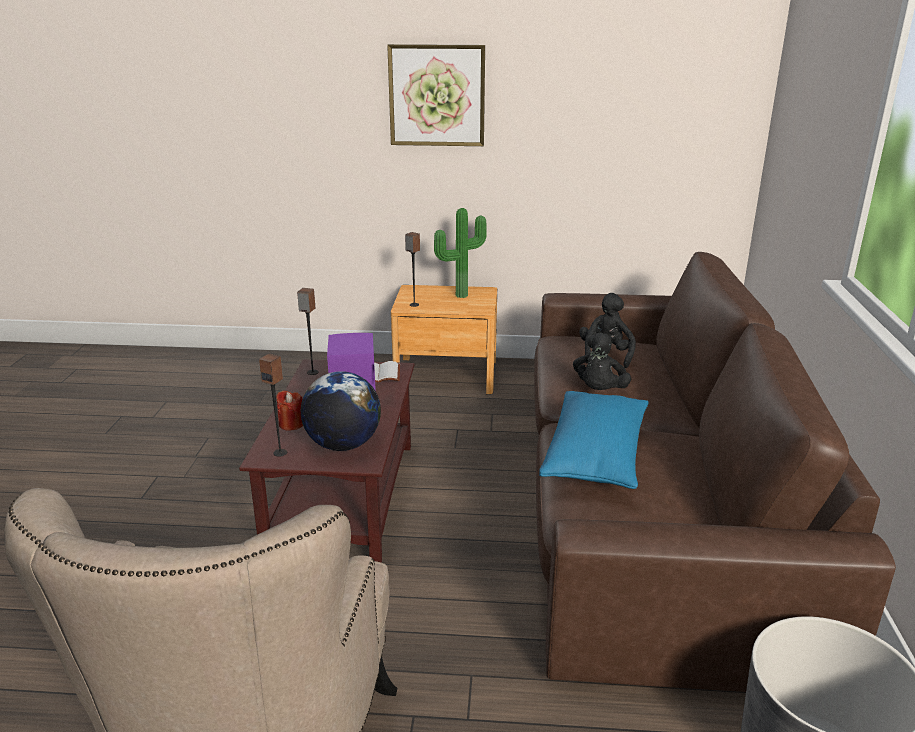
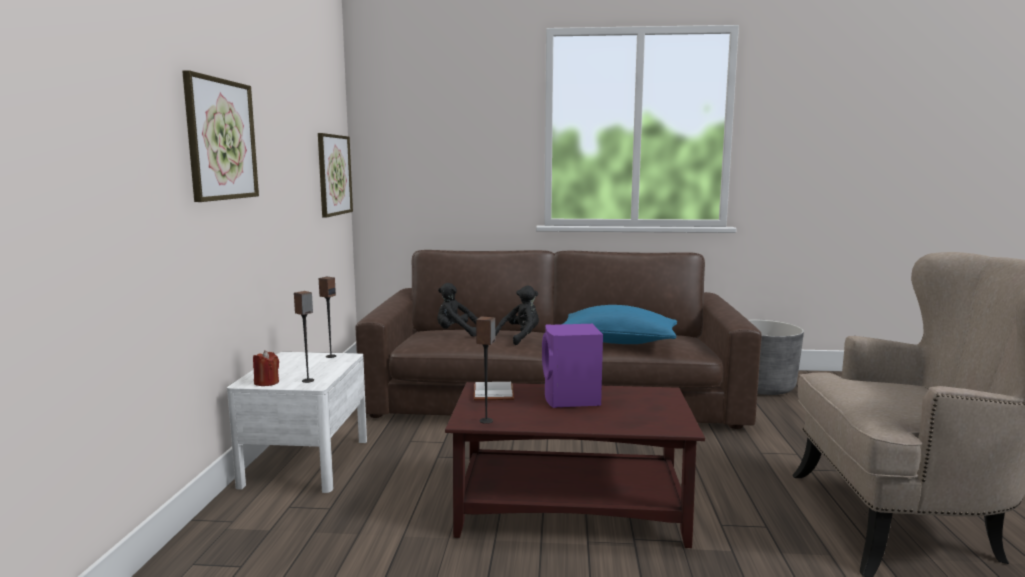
camera: 90 degrees left, 15 degrees down
speaker [259,353,287,457] -> speaker moved to [319,277,336,358]
red candle [276,390,303,431] -> red candle moved to [253,350,279,386]
globe [301,371,381,451] -> none
brown nightstand [391,285,497,394] -> white nightstand [227,352,367,493]
potted plant [434,208,487,298] -> none
black plush toy [573,333,631,390] -> black plush toy turned 60 degrees counterclockwise [495,285,539,345]
none -> picture [318,133,353,218]

